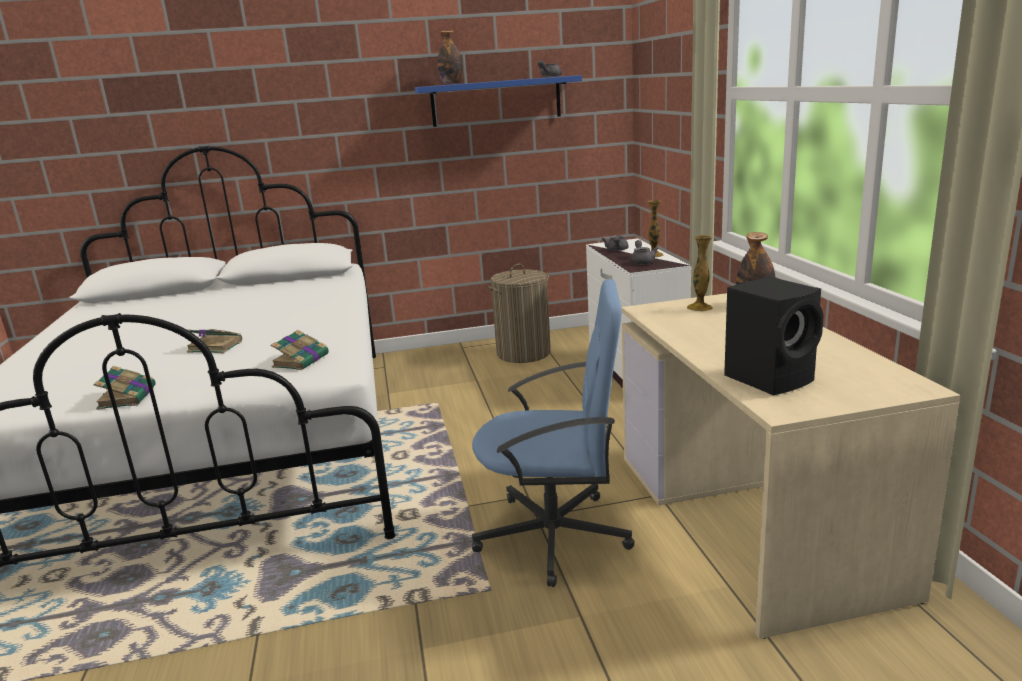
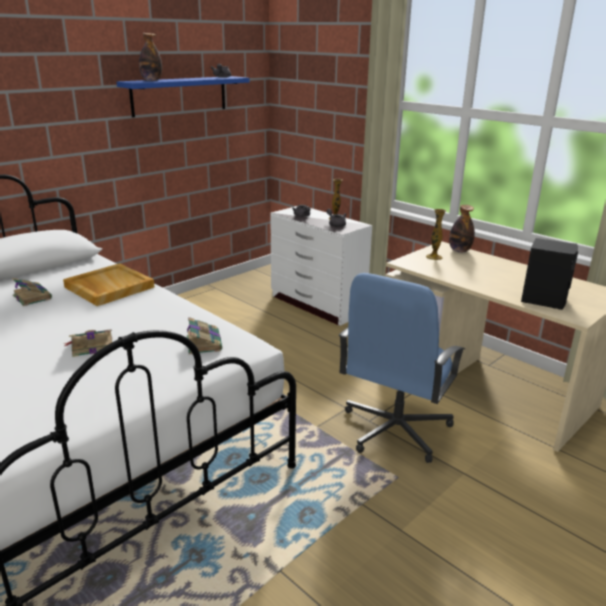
camera: 35 degrees left, 5 degrees up
book [94,366,156,410] -> book moved to [12,278,52,306]
blue office chair [472,279,635,587] -> blue office chair turned 150 degrees clockwise [339,273,465,463]
laundry basket [487,264,551,363] -> none
none -> beige tray [63,263,154,306]

